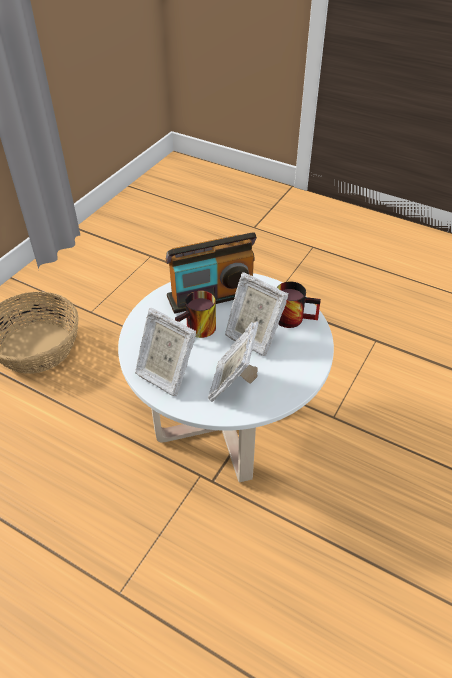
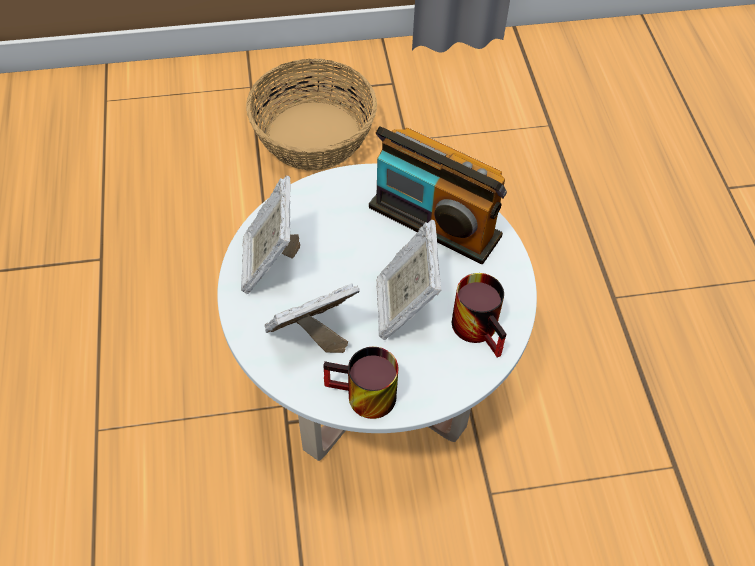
camera: 50 degrees right, 10 degrees up
mug [175,291,216,338] -> mug moved to [323,347,398,419]

